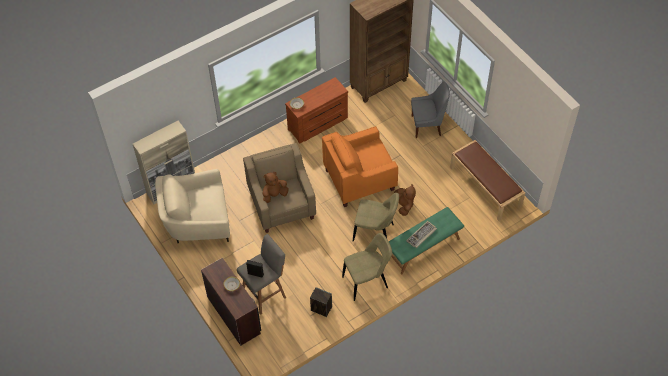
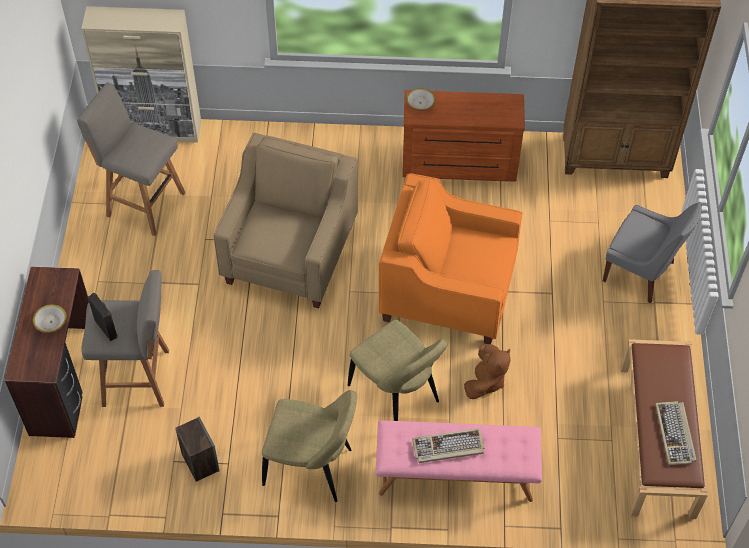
camera: 35 degrees right, 0 degrees up
beige armchair [155,169,230,243] -> grey stool [77,83,185,236]
brown plush toy [262,172,289,203] -> none
green bench [389,207,464,274] -> pink bench [376,421,542,502]
none -> keyboard [655,401,697,465]

